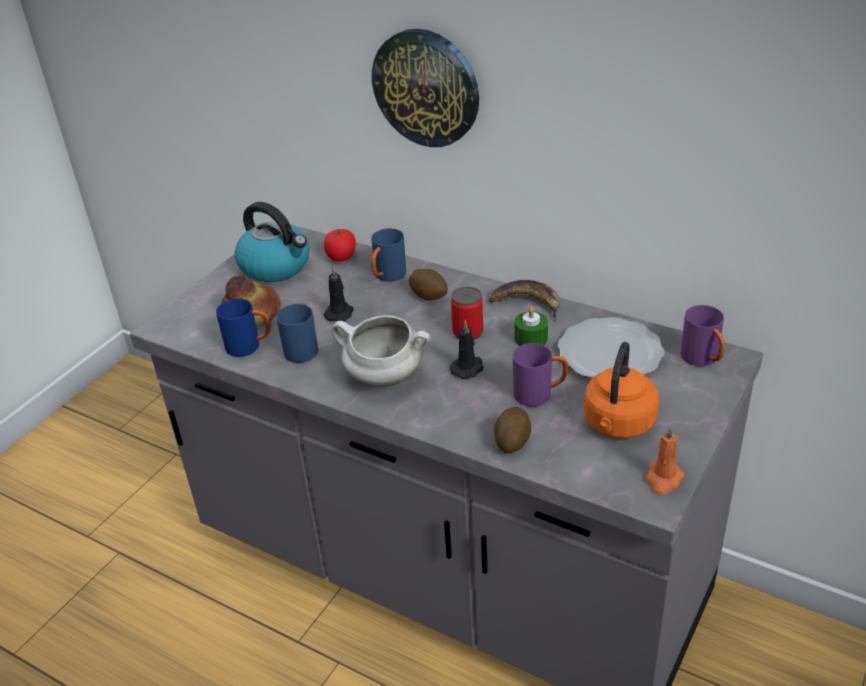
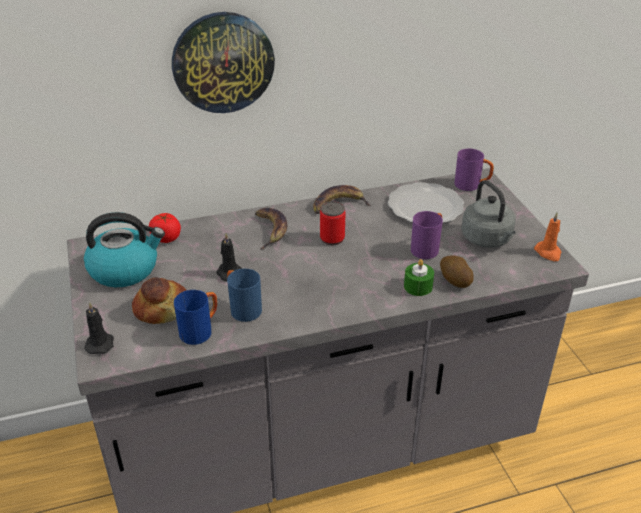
camera: 50 degrees left, 0 degrees up
white cooking pot [332,315,430,387] -> none
blue mug [371,228,406,282] -> none
potato [409,269,448,301] -> banana [255,208,287,249]
black candle [450,320,484,379] -> black candle moved to [84,302,114,354]
green candle [514,306,548,346] -> green candle moved to [404,259,434,296]
orange kettle [584,342,659,438] -> grey kettle [461,180,516,248]

